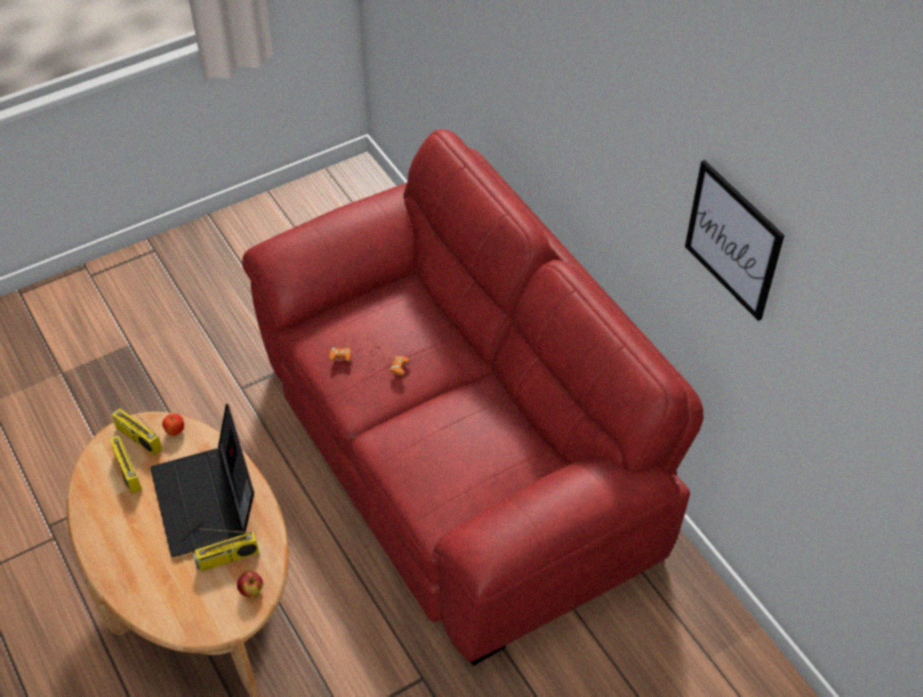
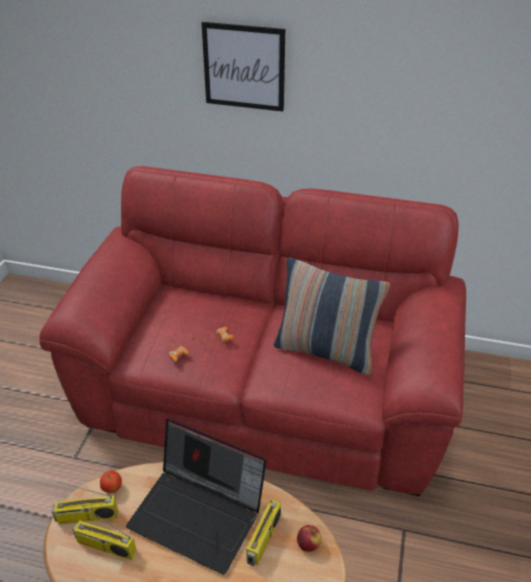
camera: 45 degrees left, 10 degrees down
picture [685,160,784,321] -> picture moved to [202,22,285,111]
none -> pillow [274,257,390,376]

